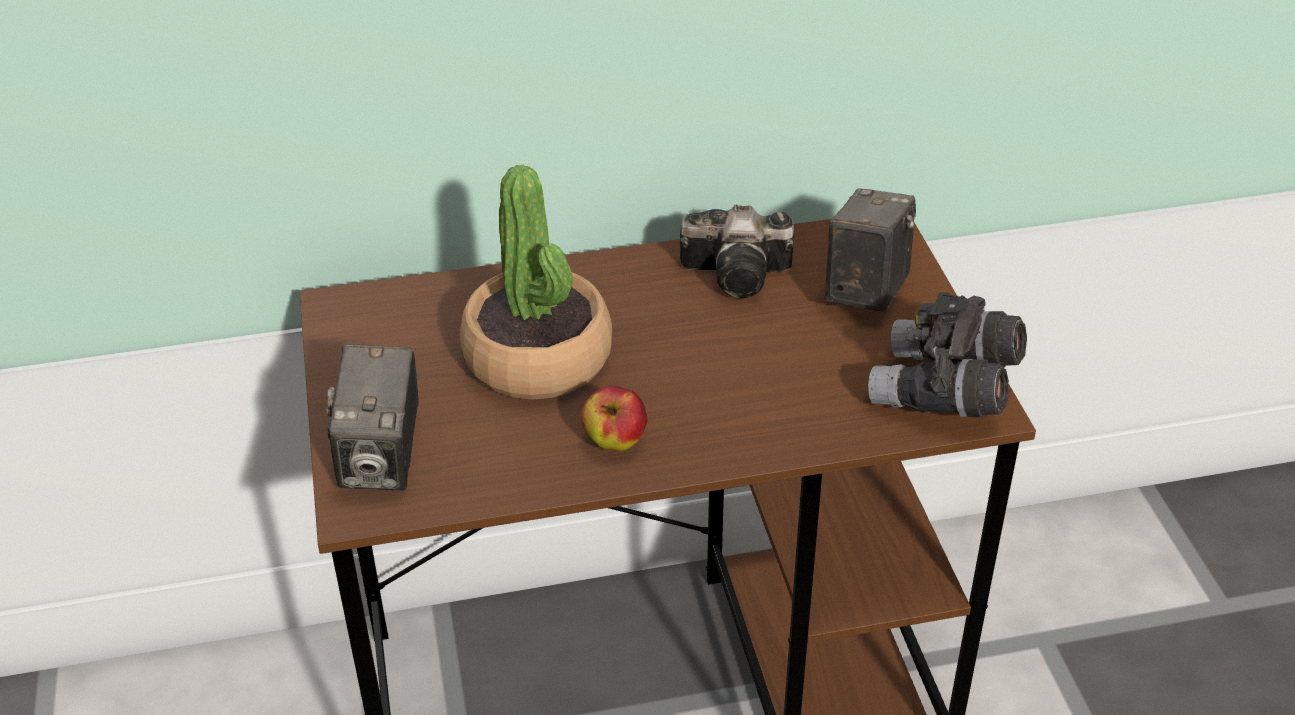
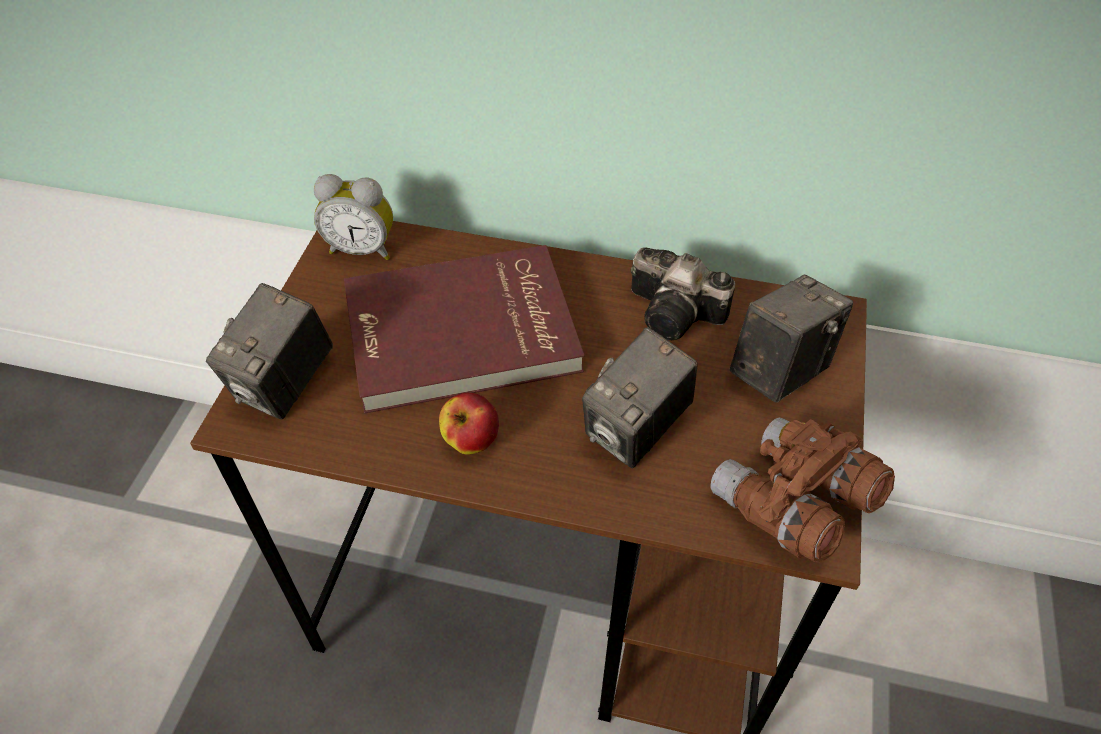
camera: 25 degrees right, 10 degrees up
potted plant [460,164,612,399] -> red book [344,245,585,413]
grey binoculars [868,292,1027,418] -> brown binoculars [711,418,895,563]
none -> alarm clock [314,174,393,260]
none -> camera [582,327,698,468]

